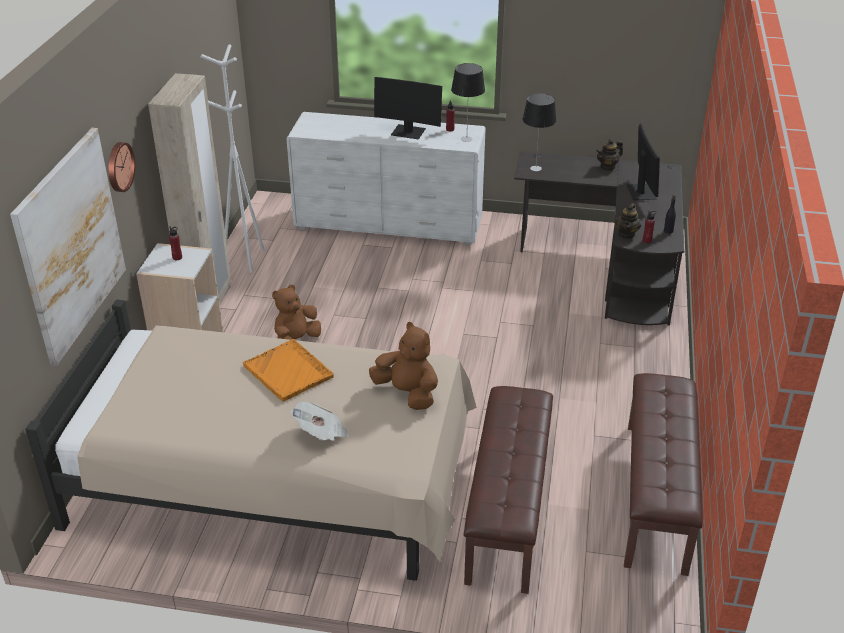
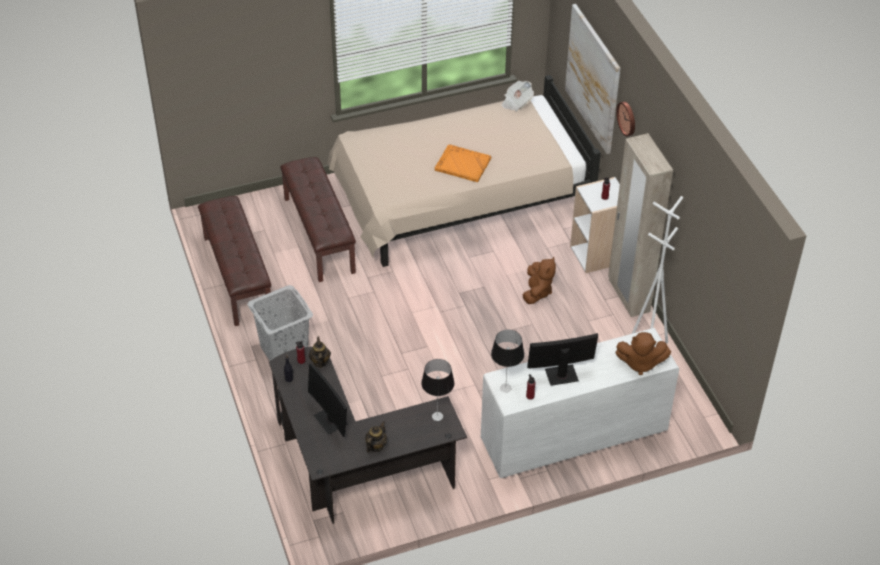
camera: 150 degrees right, 10 degrees up
newspaper [290,401,350,441] -> newspaper moved to [501,81,534,112]
brown plush toy [369,322,438,410] -> brown plush toy moved to [615,332,671,375]
none -> grey laundry basket [247,285,313,361]

